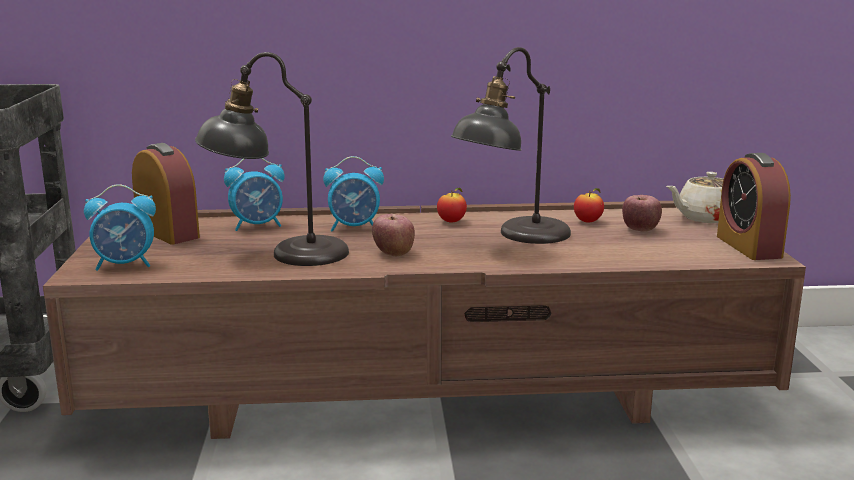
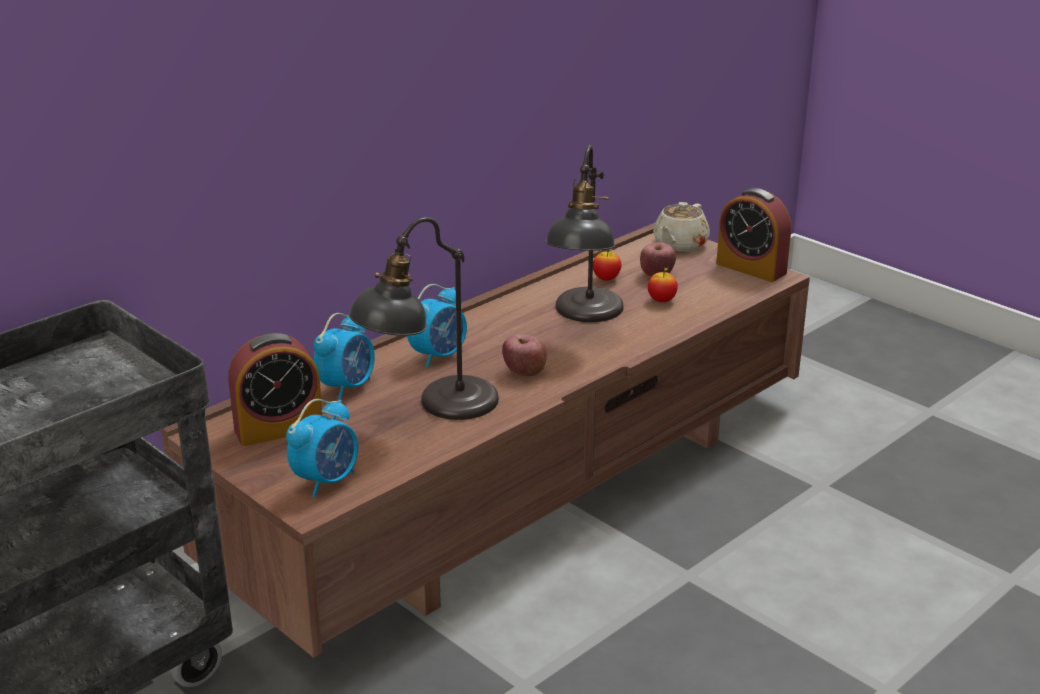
camera: 40 degrees left, 10 degrees up
alarm clock [132,143,200,245] -> alarm clock turned 150 degrees clockwise [228,333,323,446]
apple [437,188,467,222] -> apple moved to [648,266,678,302]

